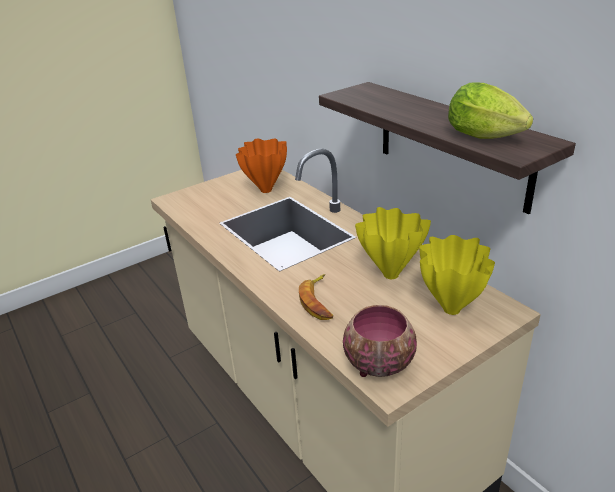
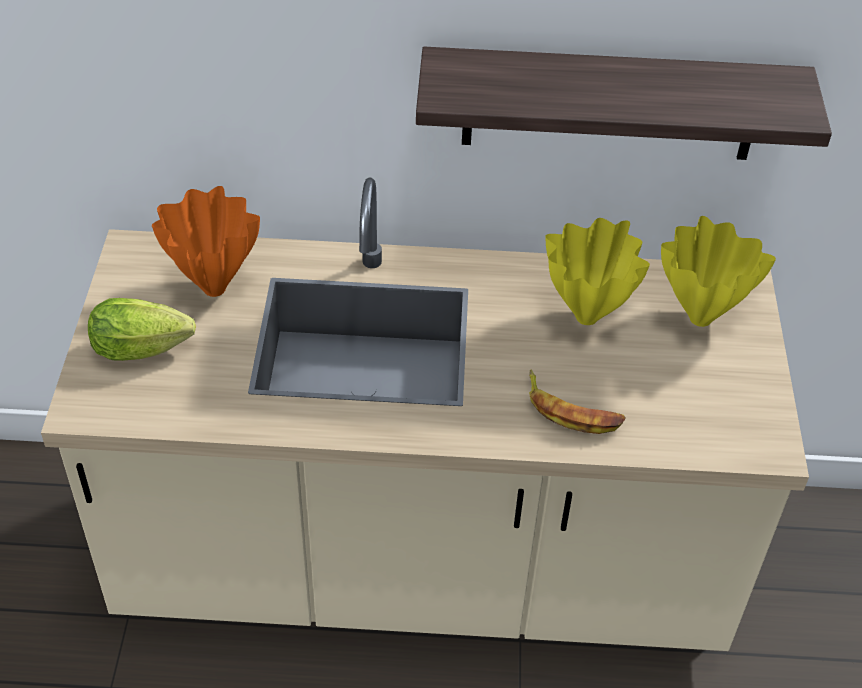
camera: 55 degrees left, 15 degrees up
bowl [343,305,417,377] -> none
lettuce [448,83,533,139] -> lettuce moved to [88,298,196,361]

